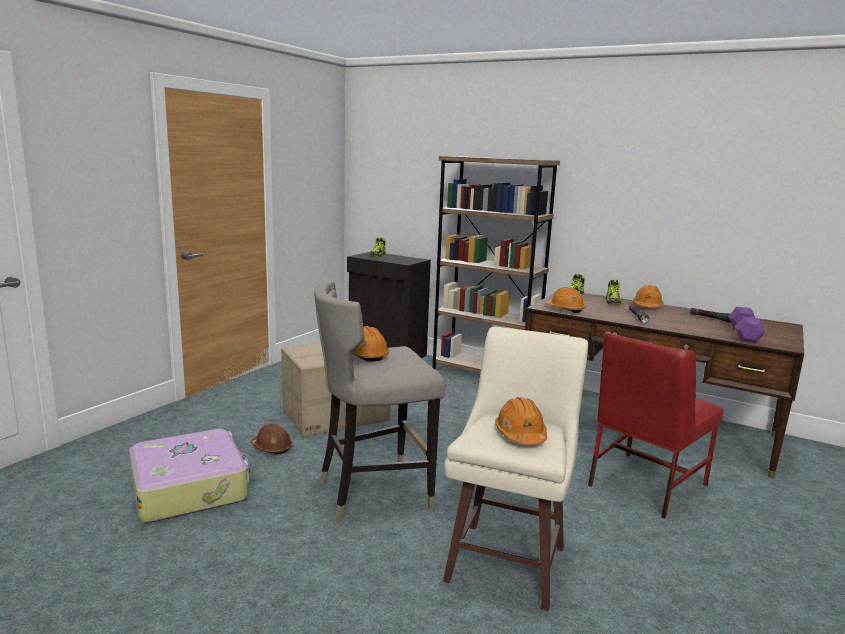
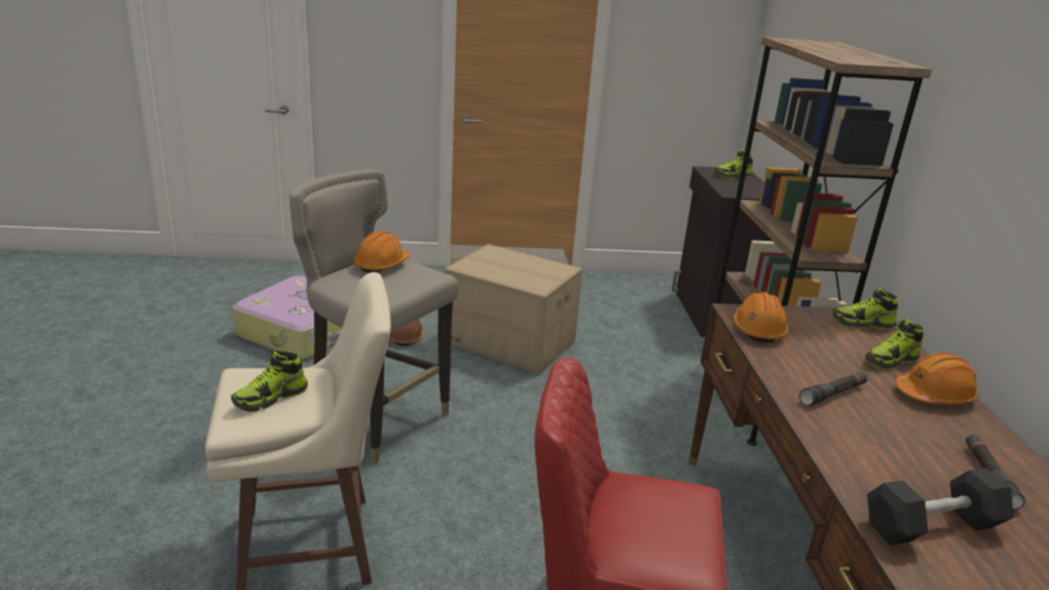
camera: 55 degrees right, 10 degrees up
orange hard hat [495,397,547,445] -> shoe [231,350,308,412]
purple dumbbell [728,307,766,343] -> black dumbbell [867,468,1014,545]

